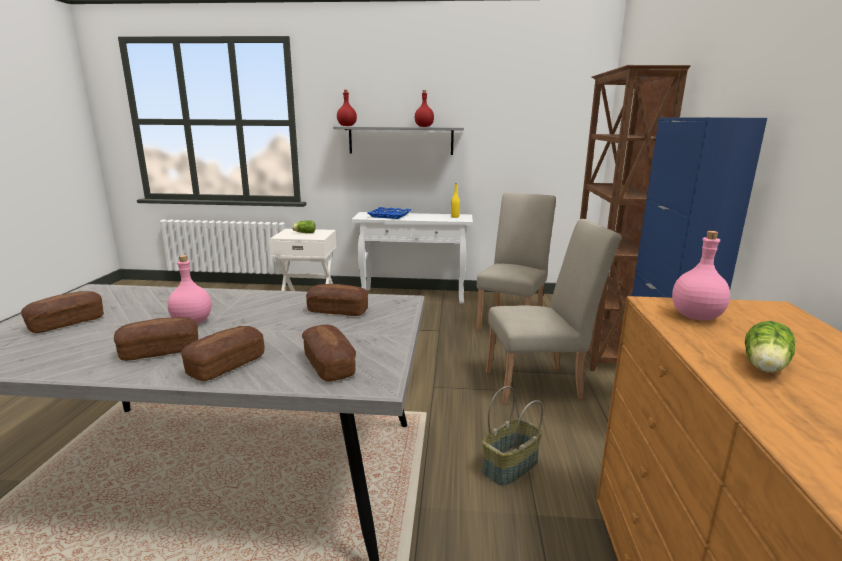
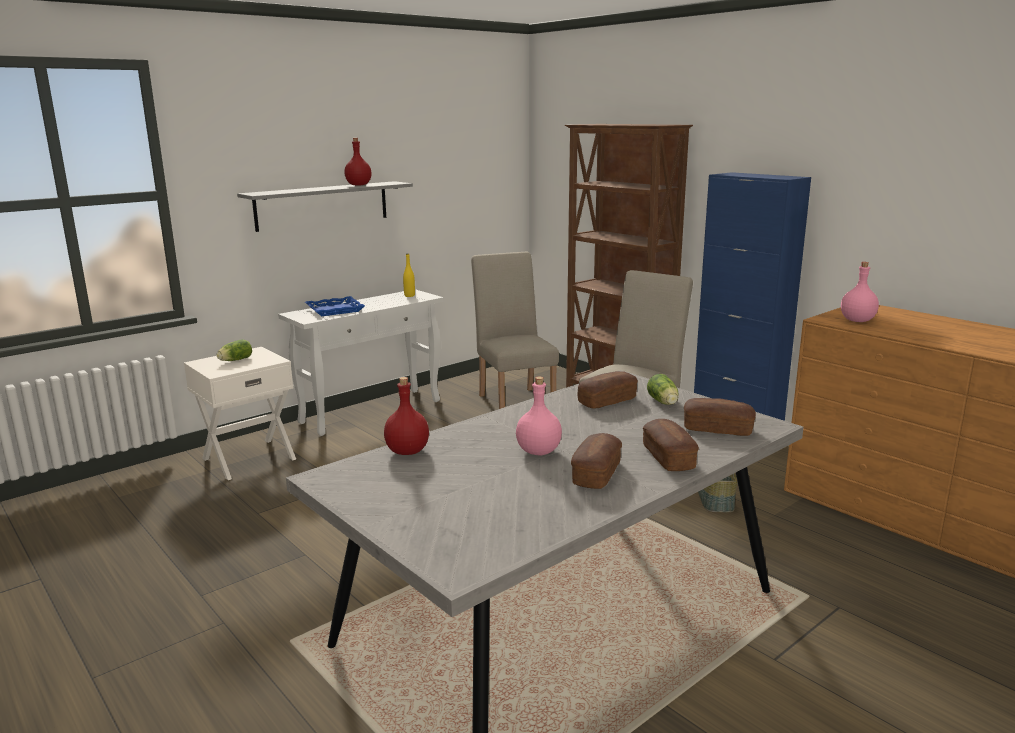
camera: 45 degrees left, 0 degrees up
bread [21,291,104,333] -> none
red bottle [337,90,357,126] -> red bottle moved to [384,377,429,455]
lettuce [745,321,796,373] -> lettuce moved to [647,374,679,405]

